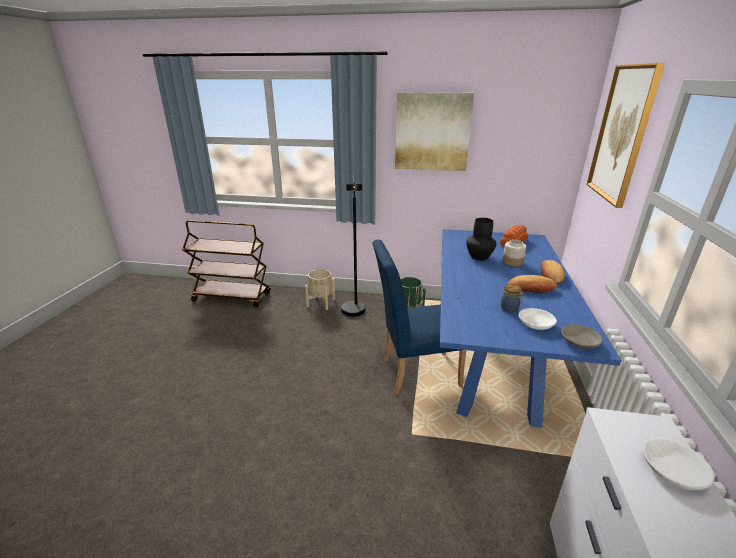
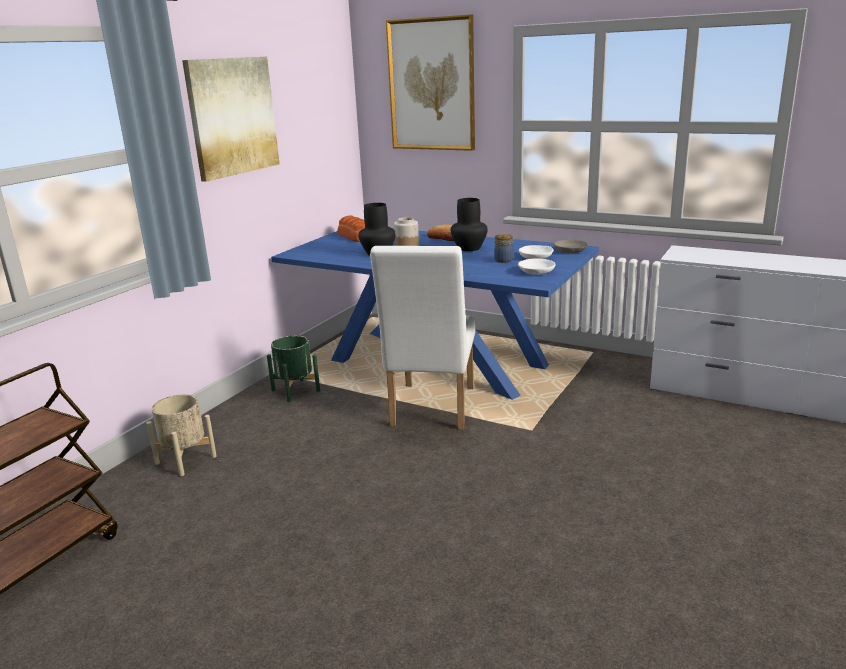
camera: 70 degrees left, 5 degrees down
black floor lamp [341,175,365,317] -> none
blue chair [372,239,467,395] -> white chair [370,246,475,430]
bread [507,275,557,293] -> black vase [451,198,488,251]
white bowl [643,438,714,490] -> white bowl moved to [518,258,556,275]

